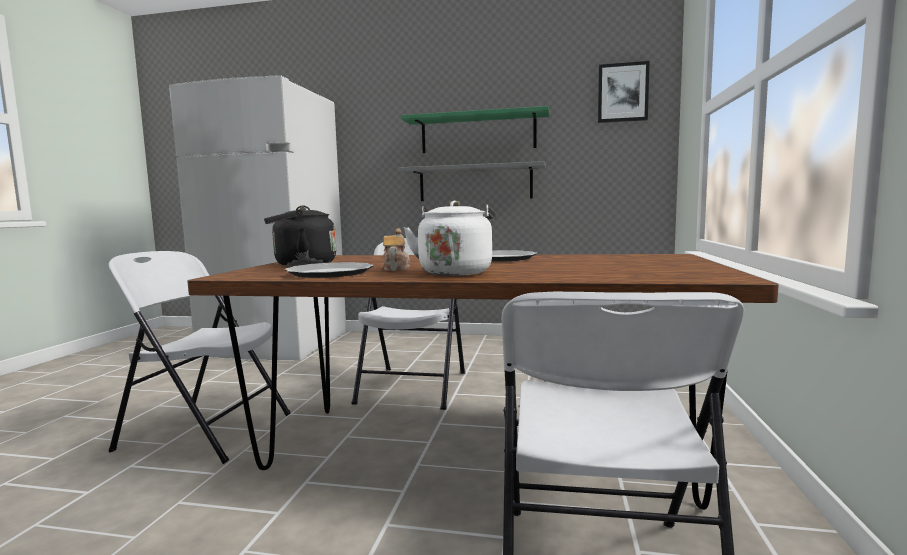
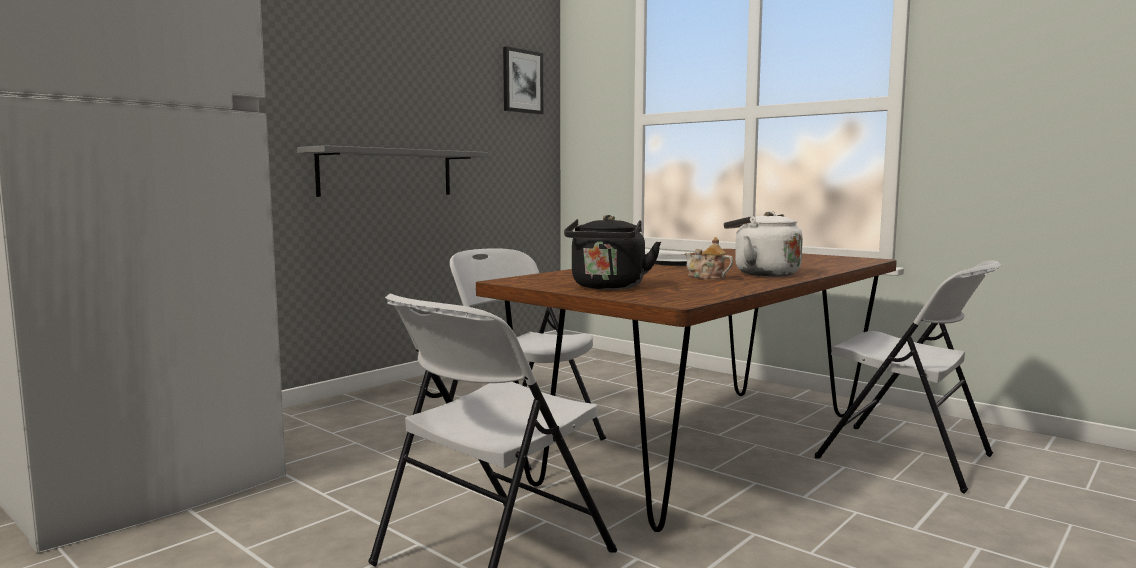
camera: 60 degrees left, 0 degrees up
plate [285,262,374,278] -> none
green shelf [401,106,549,153] -> none

